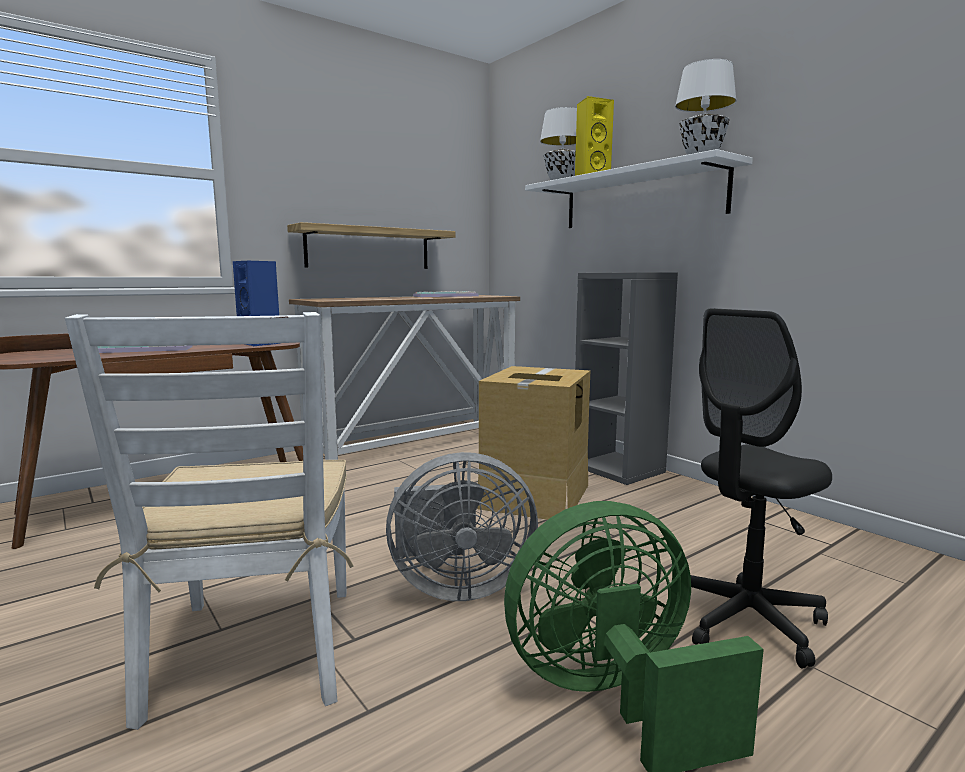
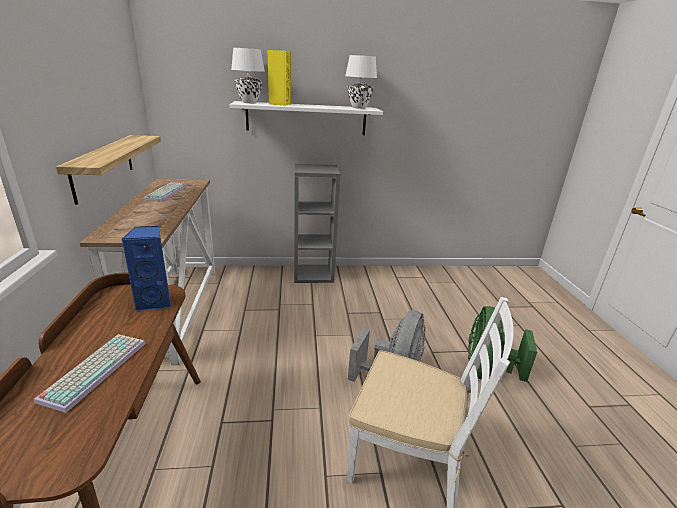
camera: 60 degrees left, 15 degrees up
cardboard box [477,366,590,520] -> none
black office chair [670,308,832,669] -> none

